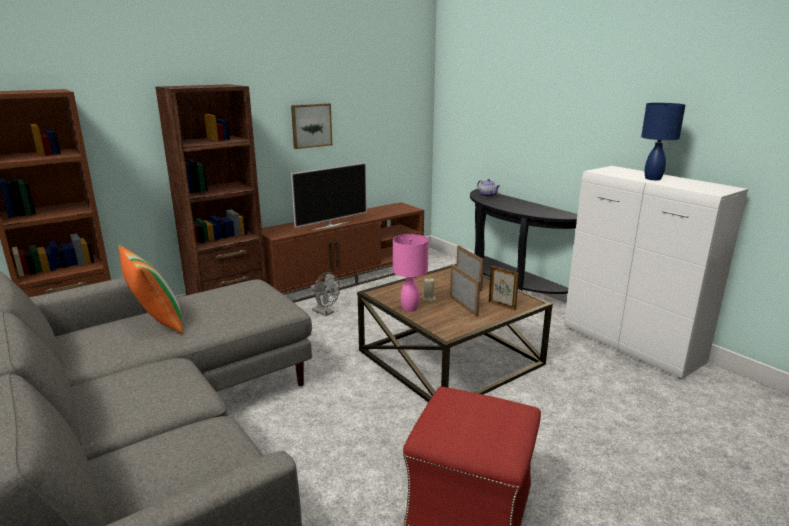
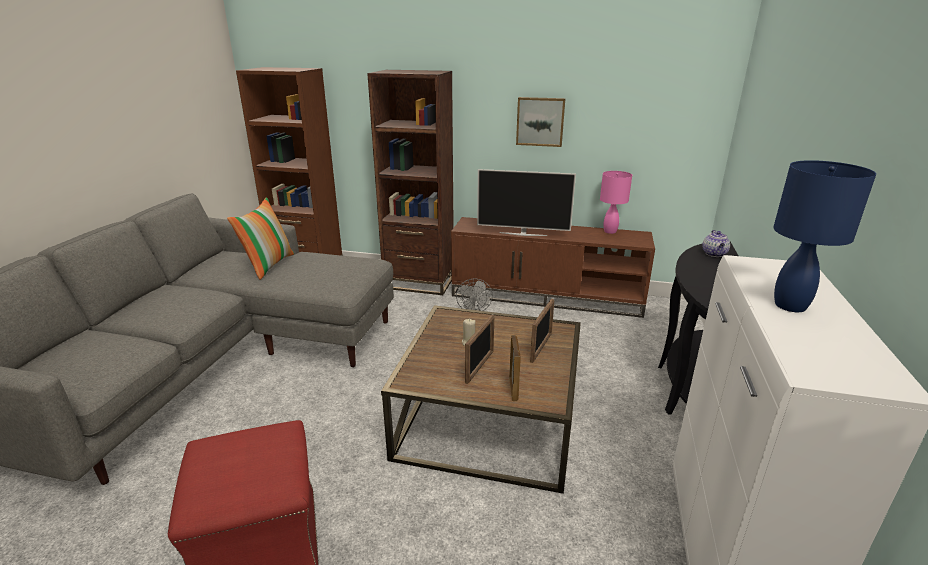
camera: 50 degrees right, 5 degrees up
pink table lamp [393,234,429,312] -> pink table lamp moved to [600,171,632,234]

